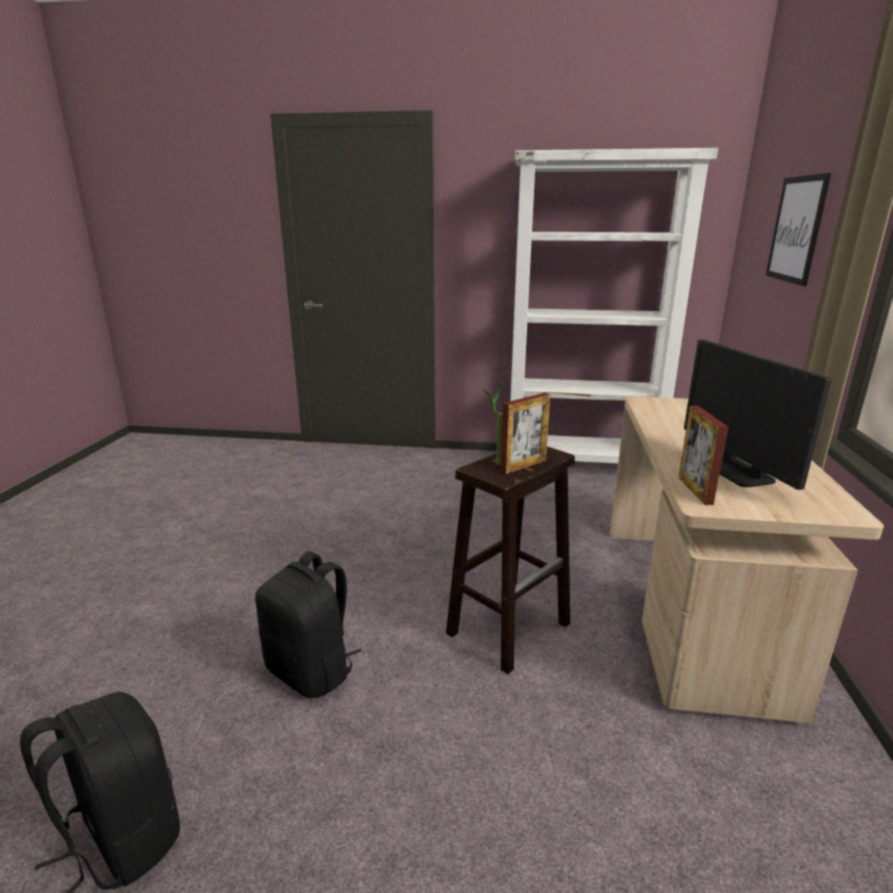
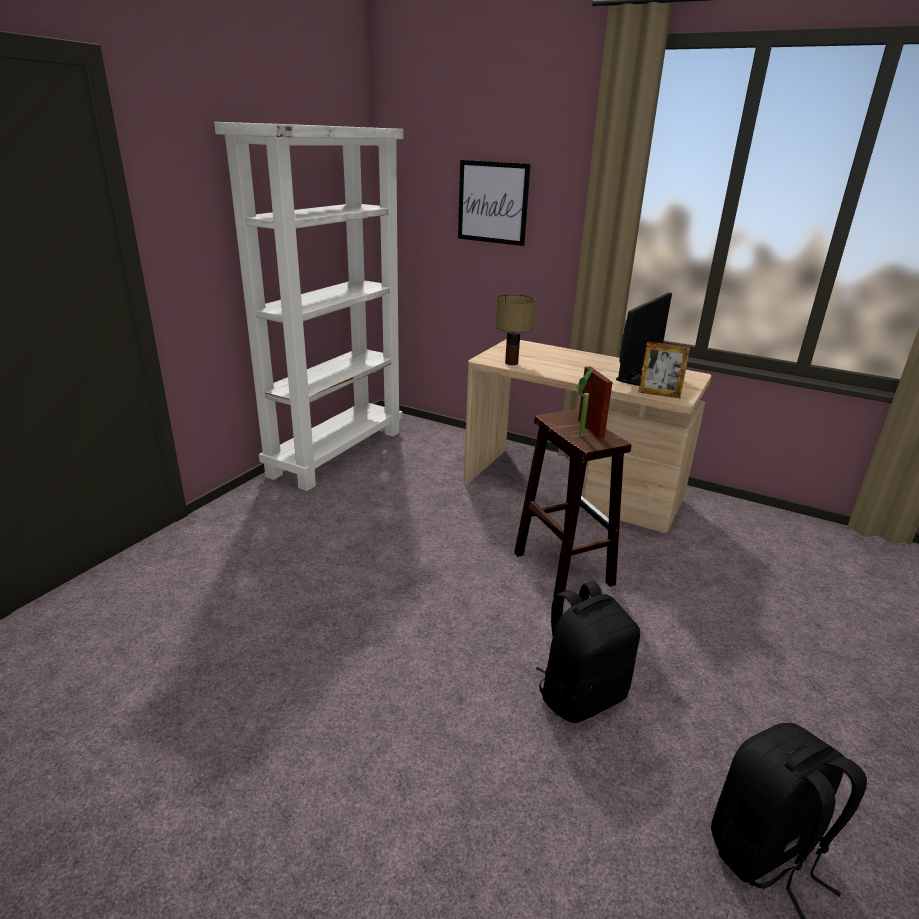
camera: 70 degrees left, 5 degrees up
monitor [684,340,831,490] -> monitor turned 60 degrees counterclockwise [616,292,672,386]
none -> table lamp [495,294,536,365]

